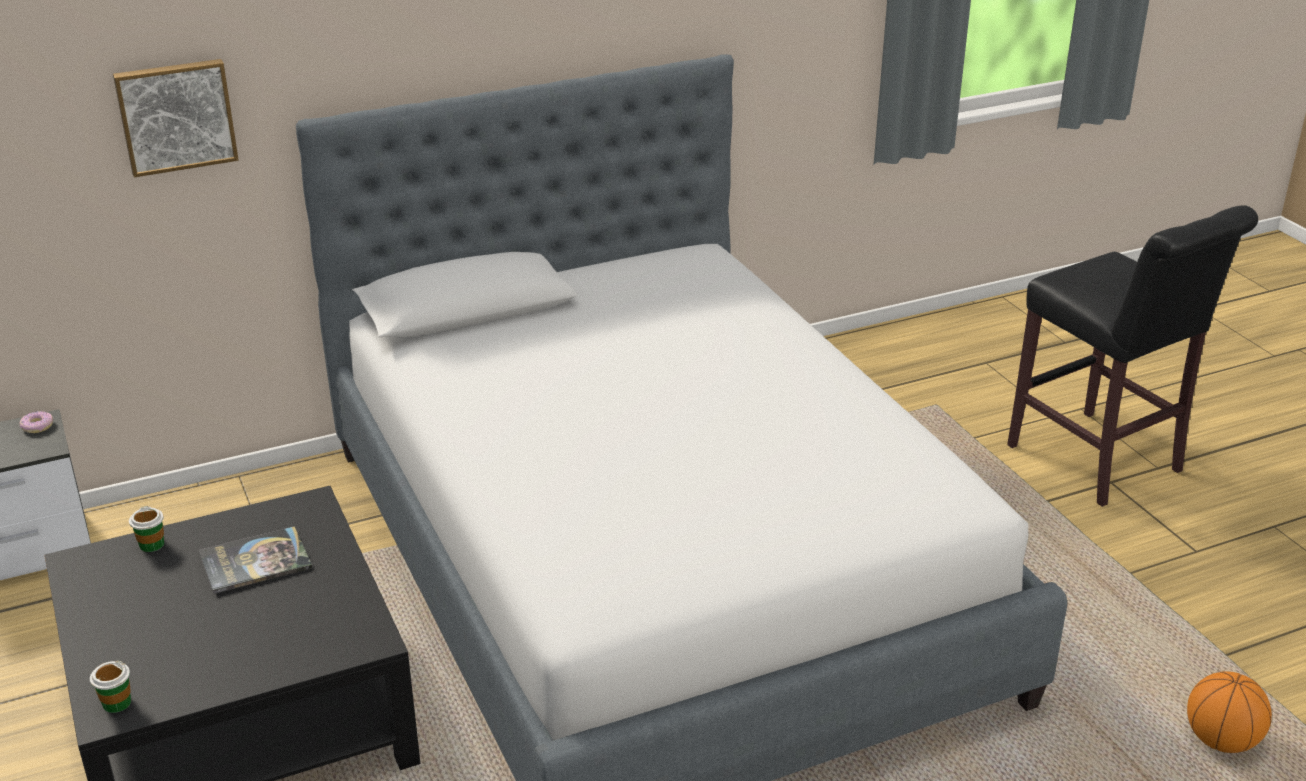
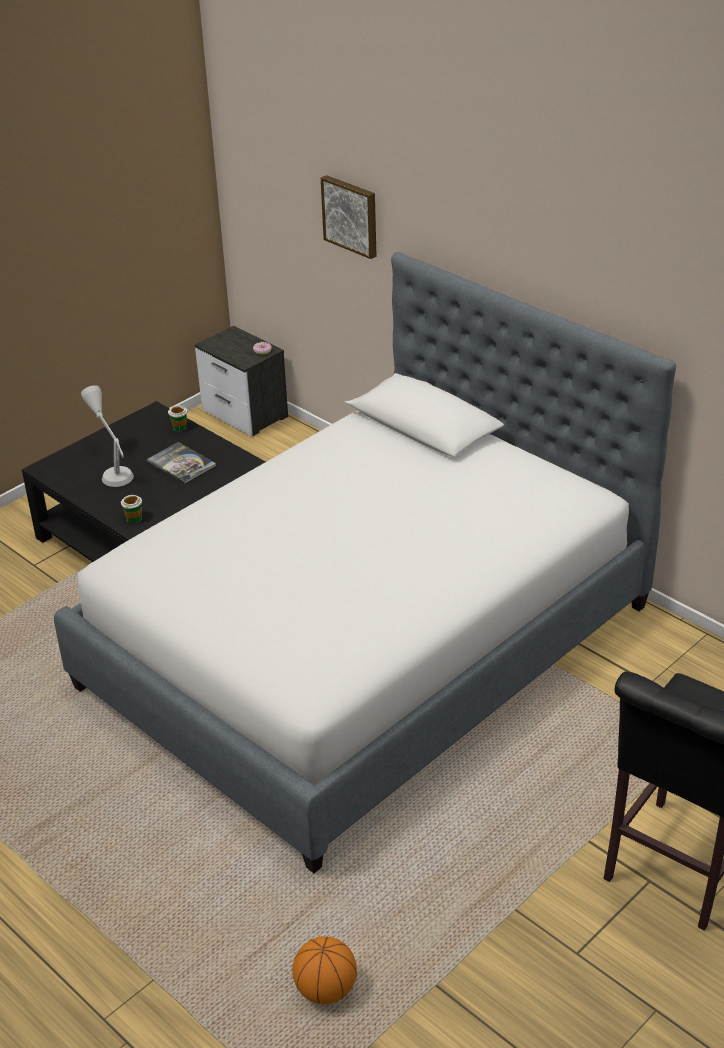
camera: 70 degrees right, 5 degrees up
cup [90,661,131,713] -> cup moved to [121,495,142,523]
none -> grey table lamp [81,385,134,487]

